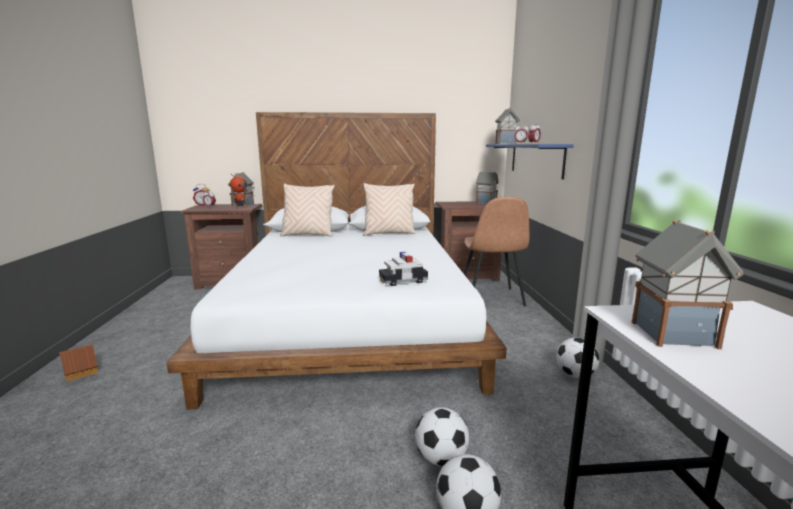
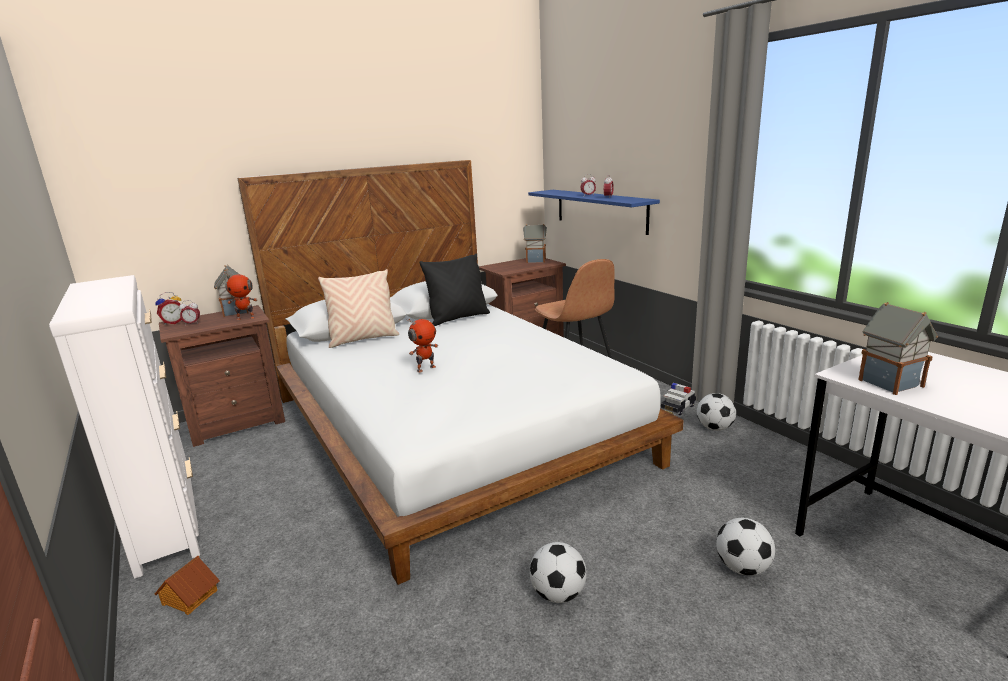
camera: 25 degrees left, 5 degrees up
beige pillow [363,183,416,236] -> black pillow [419,253,490,326]
toy car [379,252,428,286] -> toy car moved to [660,383,697,416]
football [415,407,469,466] -> football moved to [530,542,586,603]
toy house [495,108,520,144] -> none
none -> white dresser [49,275,200,579]
none -> toy robot [408,319,438,372]

